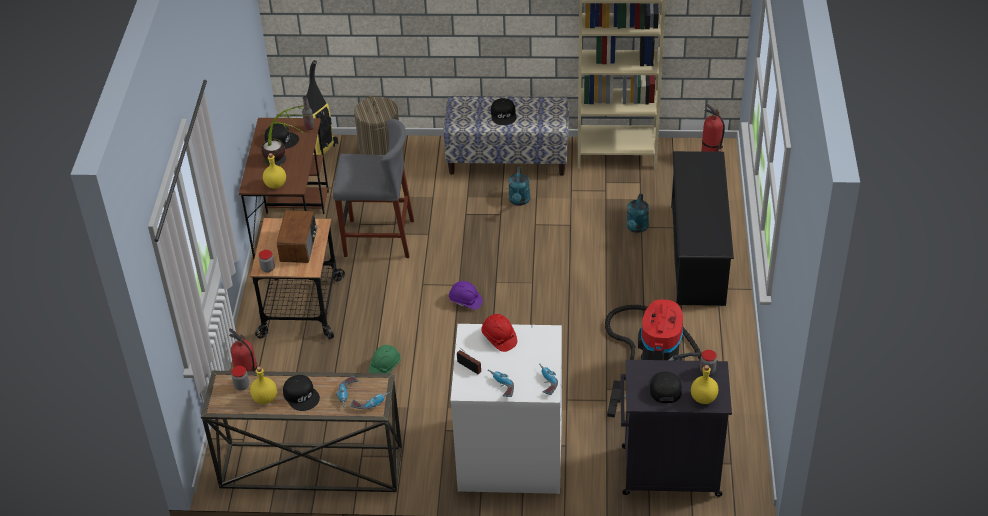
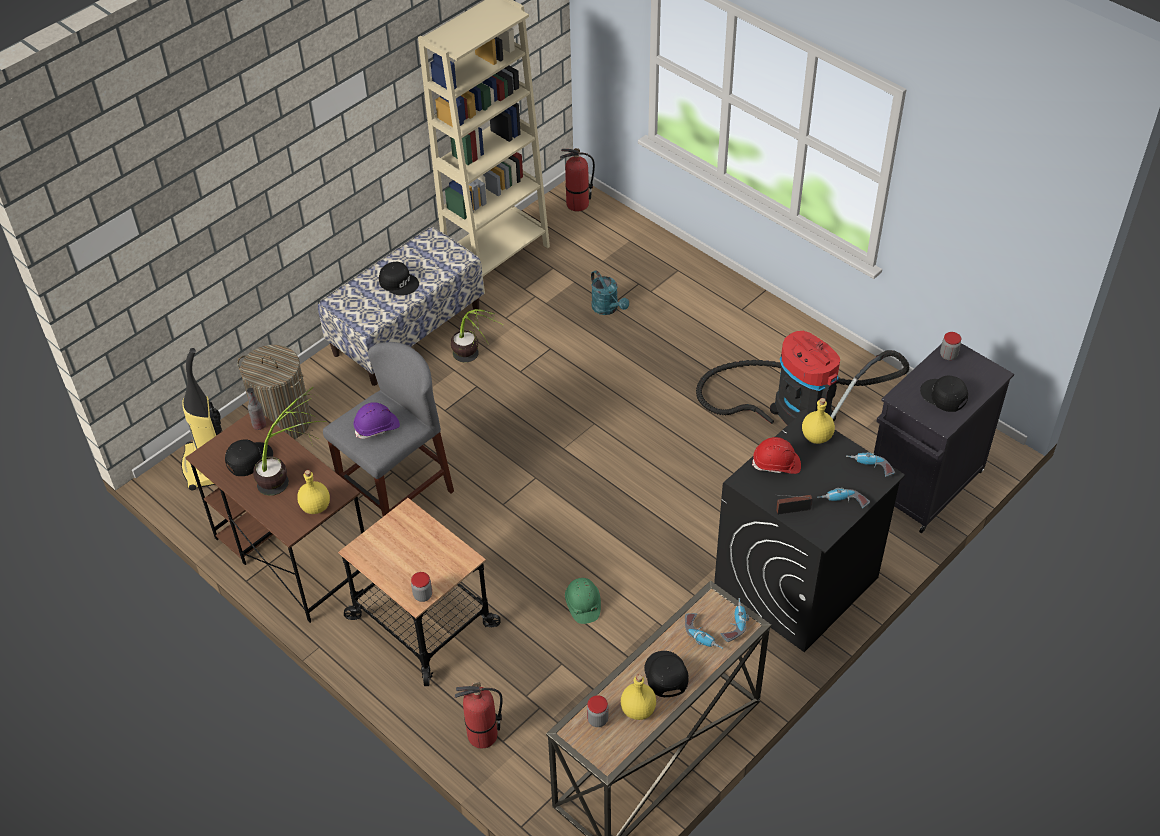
camera: 50 degrees left, 5 degrees up
radio [277,210,318,263] -> none
black cap [283,375,320,411] -> black cap turned 105 degrees counterclockwise [644,651,689,697]
purple hard hat [449,281,483,310] -> purple hard hat moved to [353,402,400,439]
white washing machine [450,324,562,494] -> black washing machine [714,411,905,652]
turquoise watering can [508,167,530,206] -> potted plant [451,309,503,363]
black shoe rack [671,151,734,306] -> none
yellow bottle [691,365,718,404] -> yellow bottle moved to [802,398,835,444]

